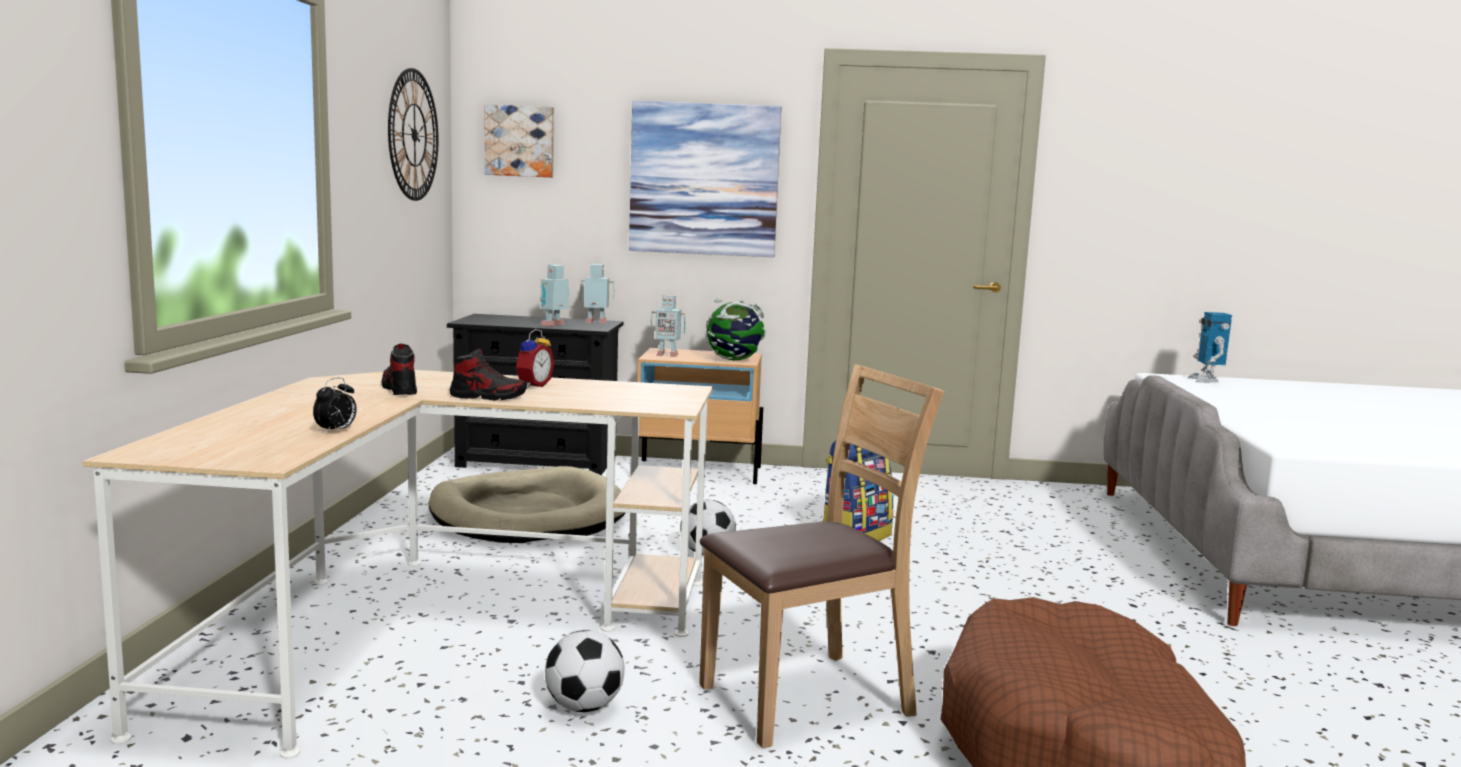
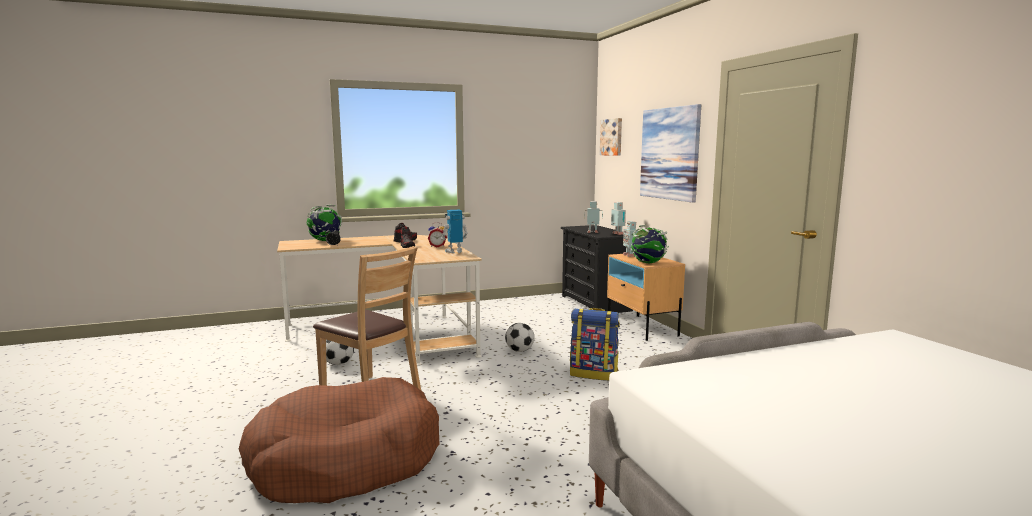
camera: 65 degrees right, 0 degrees up
wall clock [388,68,439,201] -> none
beige dog bed [429,466,626,543] -> none
toy robot [1187,312,1232,383] -> toy robot moved to [441,210,468,254]
none -> globe [307,205,342,241]

